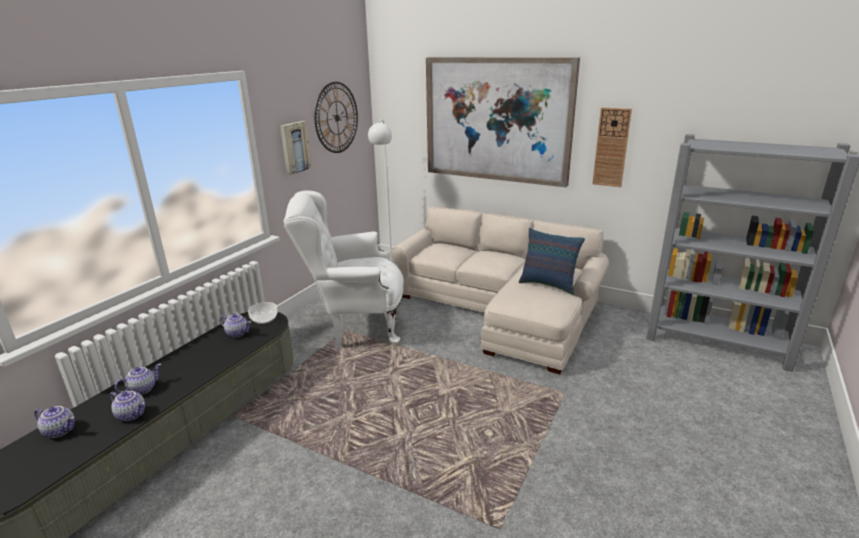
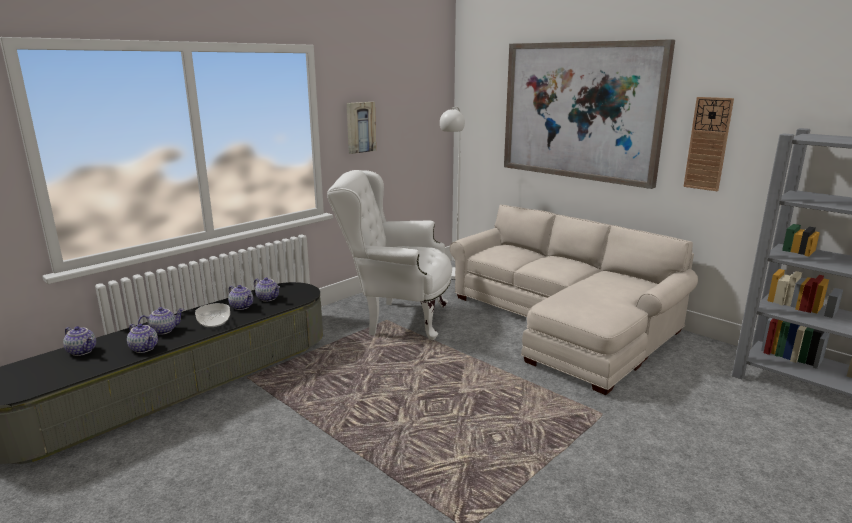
camera: 15 degrees right, 5 degrees down
bowl [248,302,278,324] -> bowl moved to [195,303,230,327]
wall clock [314,82,358,153] -> none
blue pillow [519,228,585,295] -> none
none -> teapot [228,285,253,310]

